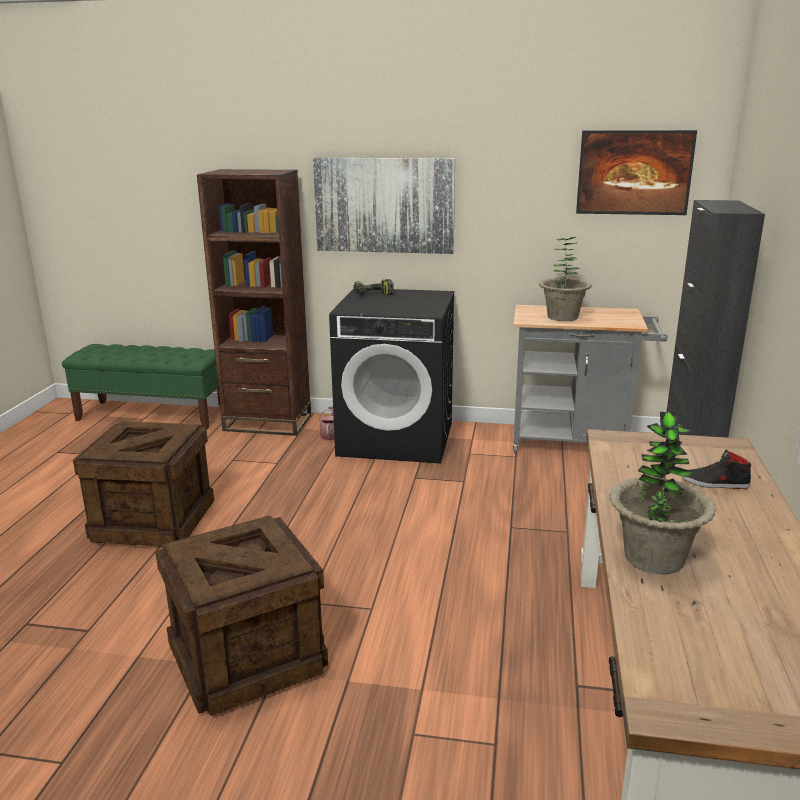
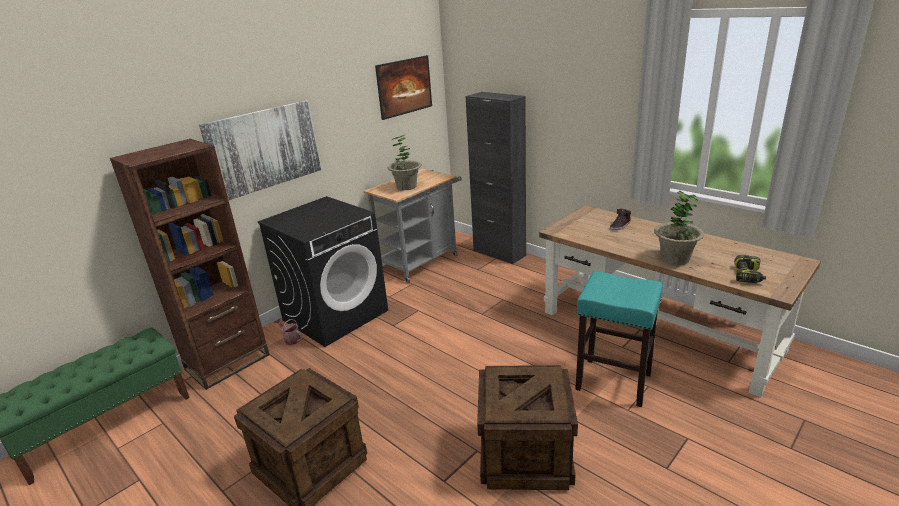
camera: 55 degrees left, 5 degrees up
power drill [353,279,394,296] -> power drill moved to [734,255,766,283]
none -> turquoise stool [575,271,663,407]

